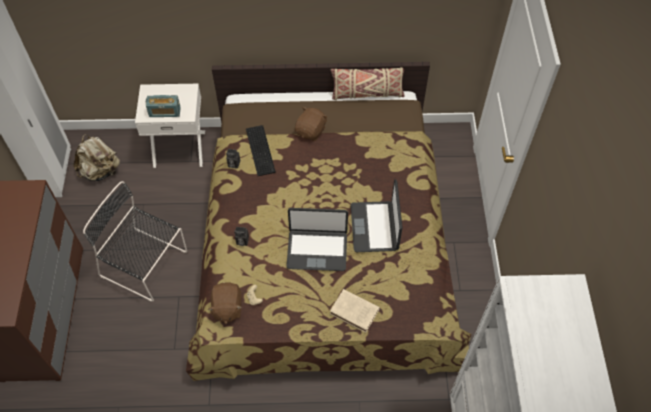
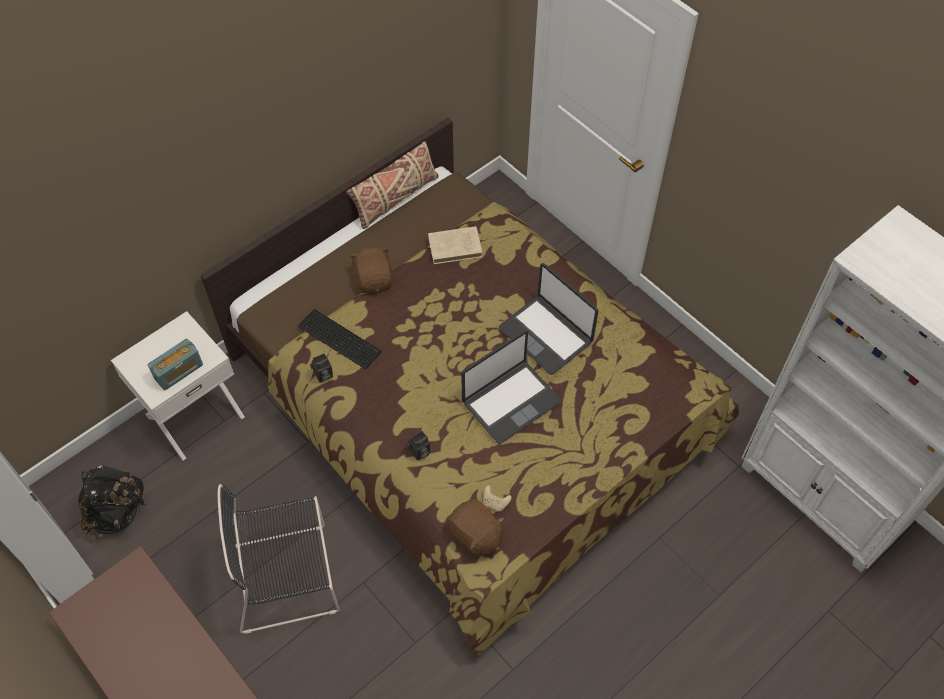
camera: 40 degrees left, 0 degrees up
beige backpack [73,134,120,181] -> black backpack [78,465,147,539]
beige book [330,289,380,333] -> beige book moved to [428,226,482,264]

